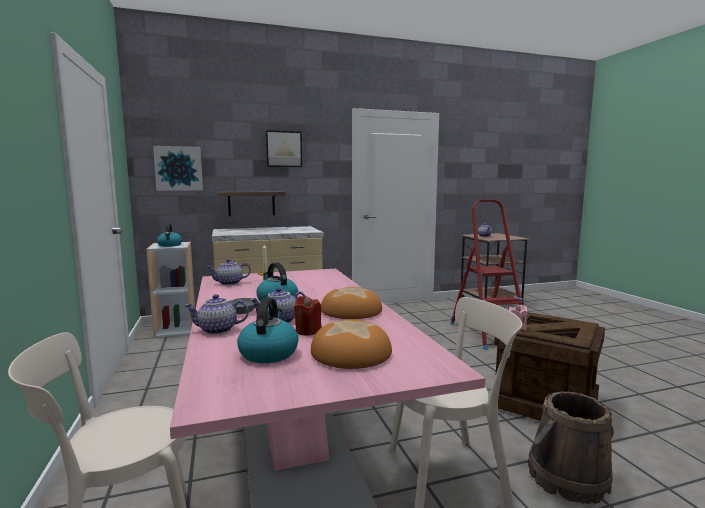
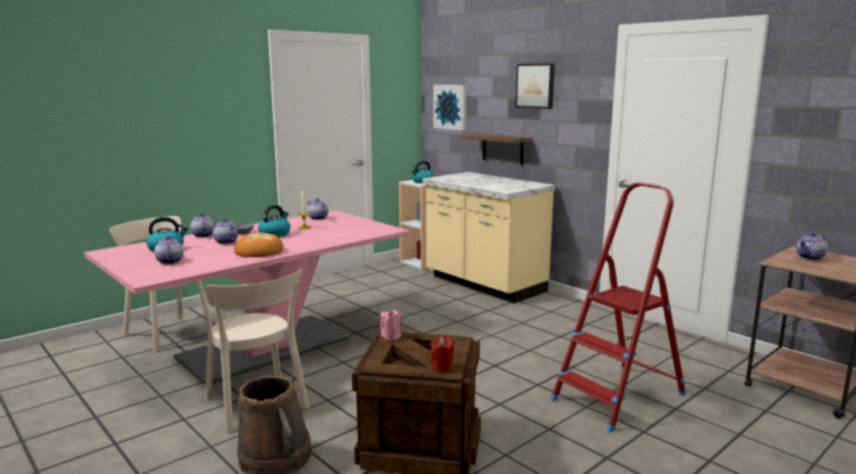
camera: 65 degrees right, 5 degrees up
red candle [294,296,322,335] -> red candle moved to [431,335,454,373]
bread [311,320,392,369] -> teapot [154,236,184,264]

